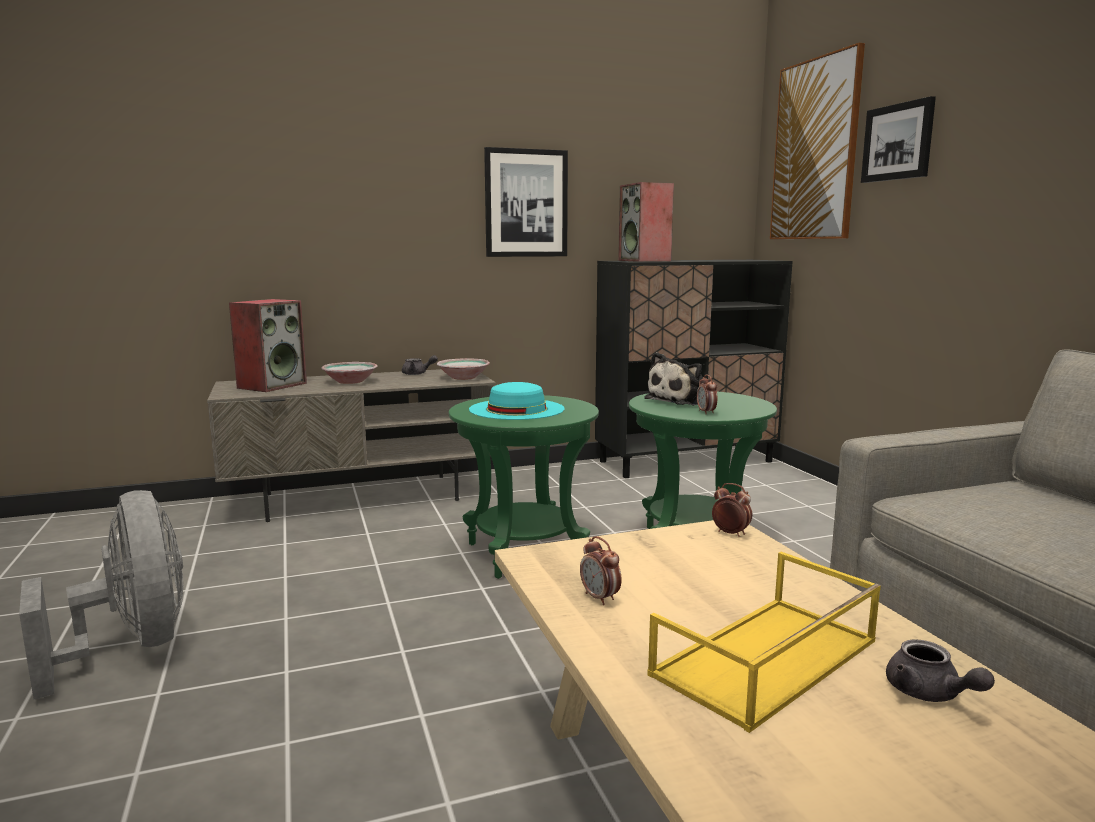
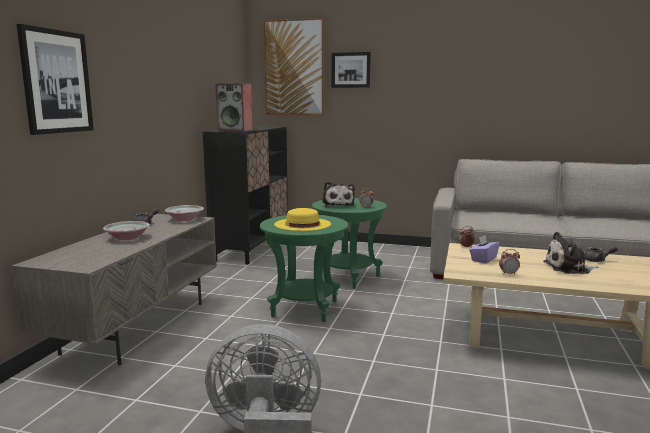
camera: 55 degrees left, 0 degrees up
speaker [229,299,307,392] -> none
turquoise hat [469,382,565,420] -> yellow hat [274,208,331,231]
picture [484,147,568,257] -> picture moved to [17,24,94,135]
yellow tray [647,552,881,733] -> plush toy [543,232,598,274]
none -> purple tissue box [469,235,499,263]

